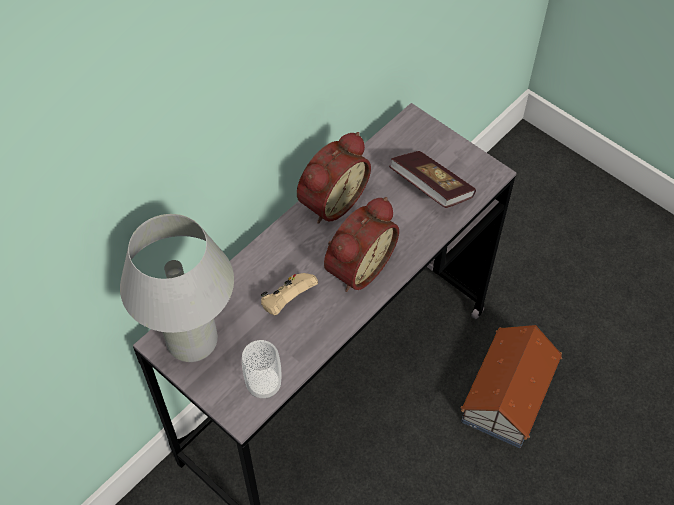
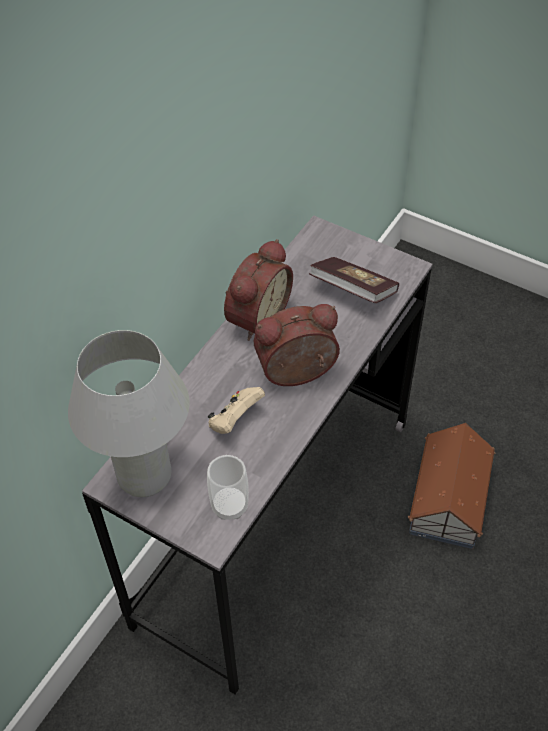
camera: 10 degrees left, 5 degrees down
alarm clock [324,197,399,292] -> alarm clock turned 135 degrees counterclockwise [254,304,340,386]

